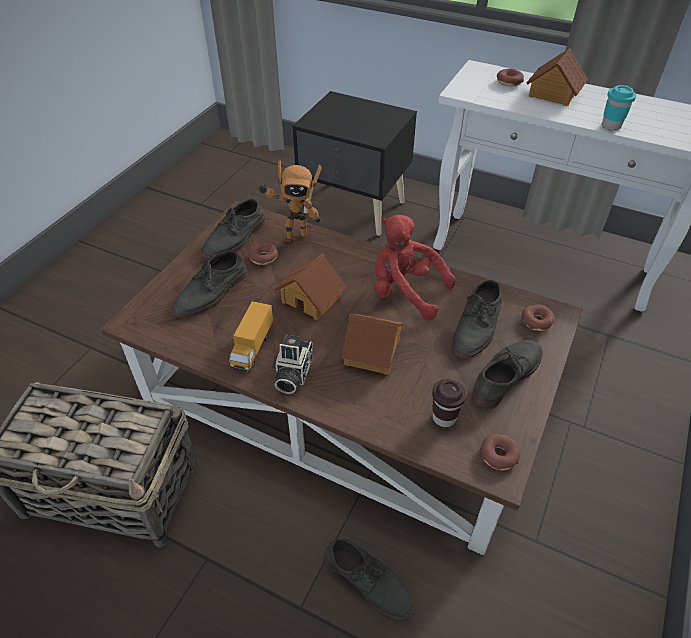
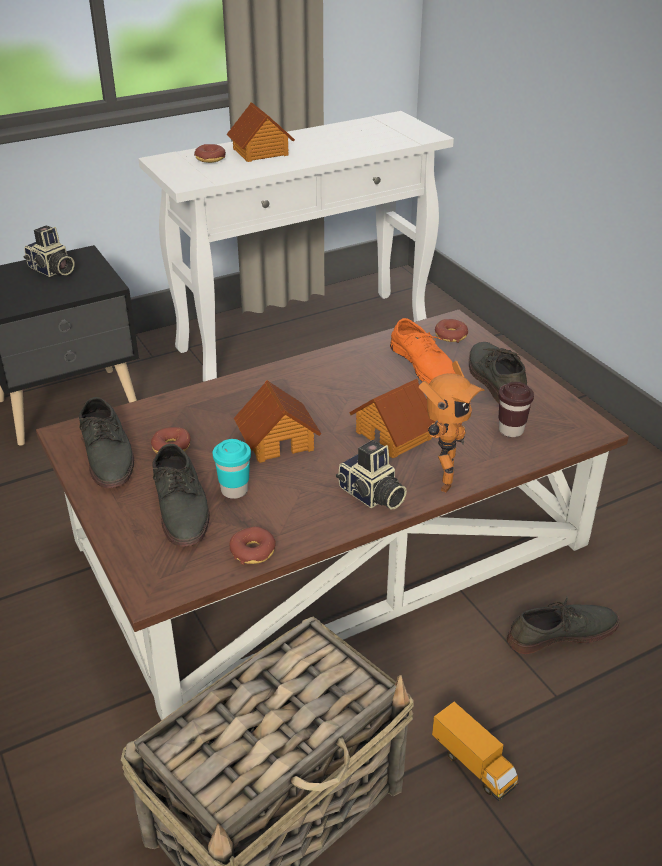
camera: 55 degrees left, 10 degrees down
toy truck [229,301,273,373] -> toy truck moved to [432,702,519,801]
toy robot [257,160,322,242] -> toy robot moved to [419,361,485,492]
red plush toy [374,214,456,320] -> none
grey shoe [451,280,503,358] -> orange shoe [390,318,456,384]
donut [480,434,520,470] -> donut moved to [229,526,276,565]
turquoise cup [602,85,636,131] -> turquoise cup moved to [213,439,251,499]
none -> camera [24,226,75,277]

